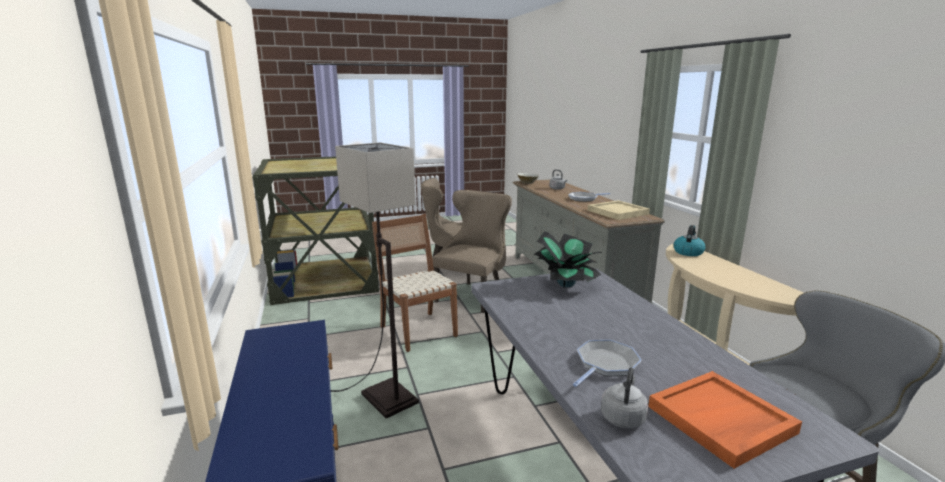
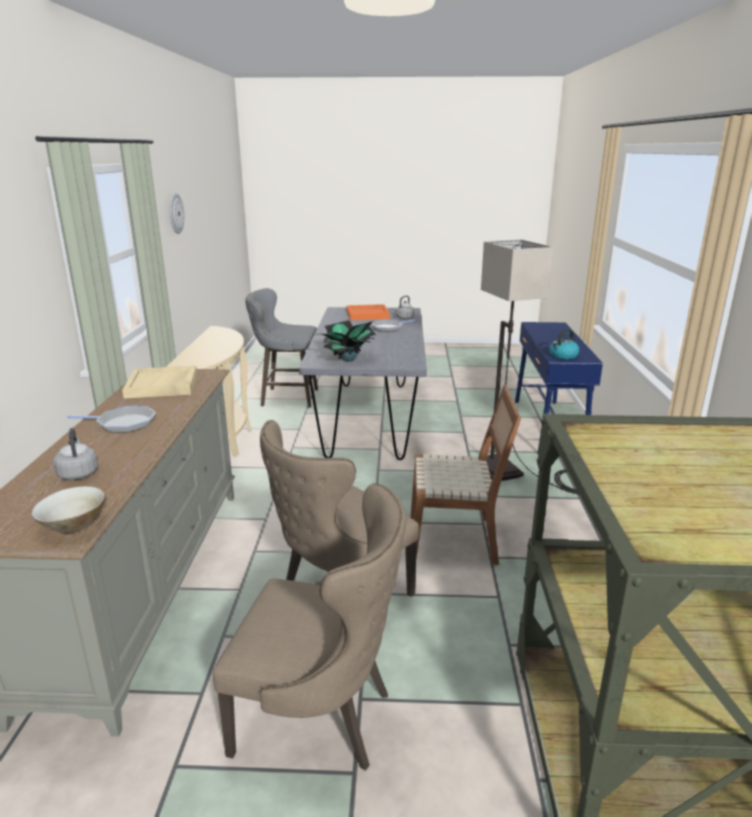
camera: 160 degrees left, 5 degrees up
chair [372,214,458,352] -> chair turned 75 degrees counterclockwise [410,385,521,565]
kettle [673,225,706,256] -> kettle moved to [549,329,579,360]
none -> wall clock [170,193,184,234]

